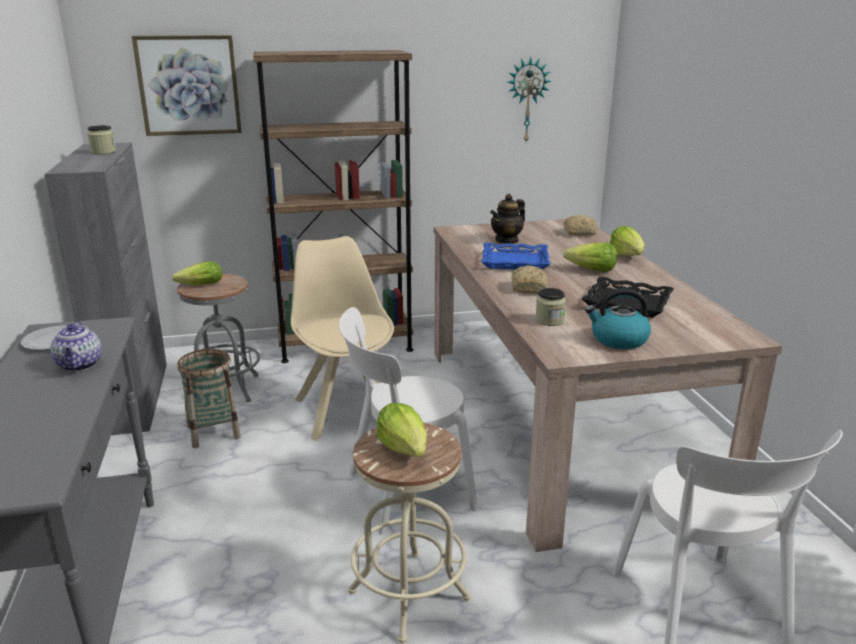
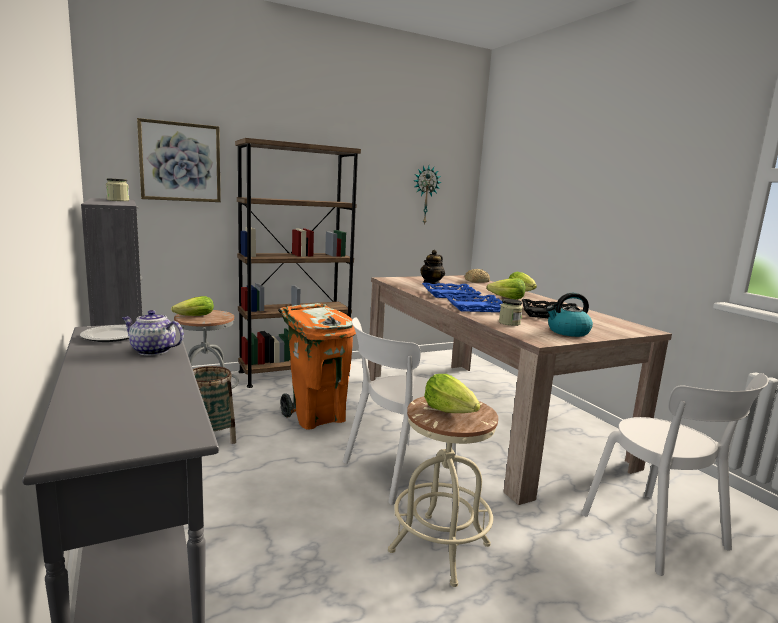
camera: 15 degrees left, 10 degrees down
teapot [50,321,102,371] -> teapot turned 135 degrees clockwise [122,310,184,356]
beige chair [291,236,394,441] -> orange trash can [278,303,356,430]
bread [512,265,548,293] -> blue tray [444,294,503,312]

